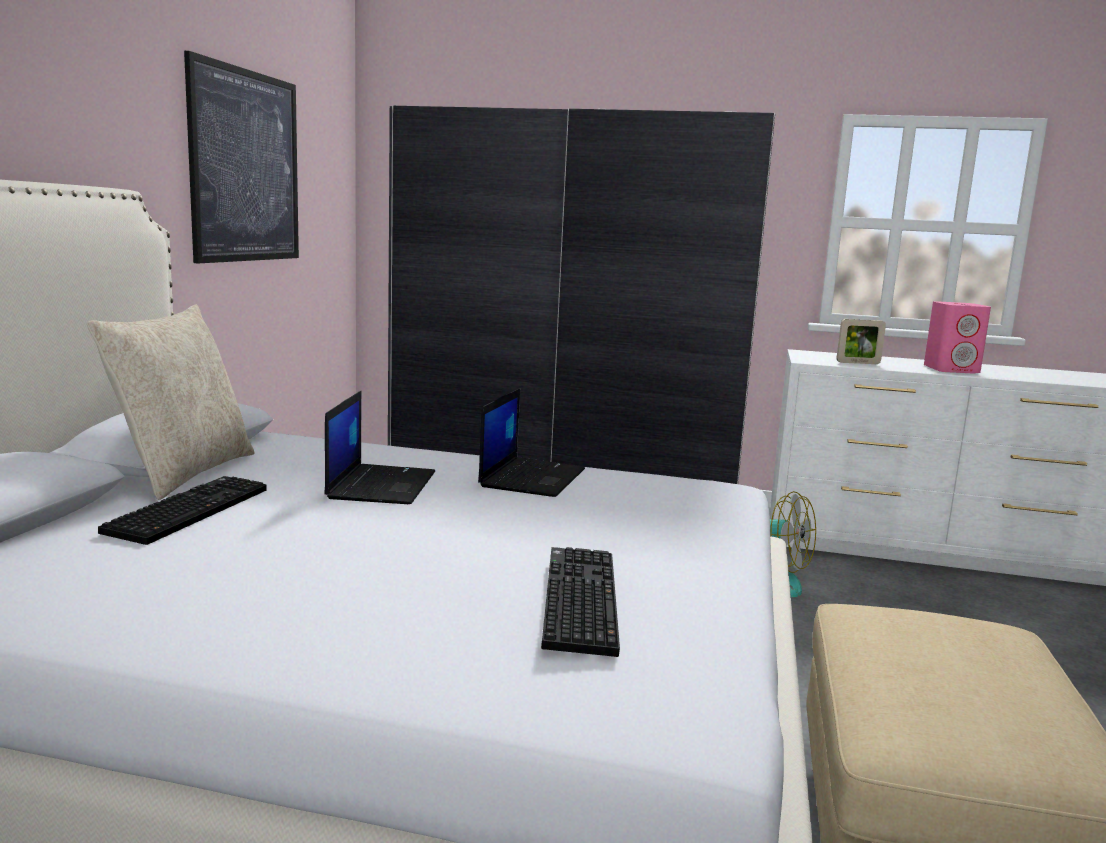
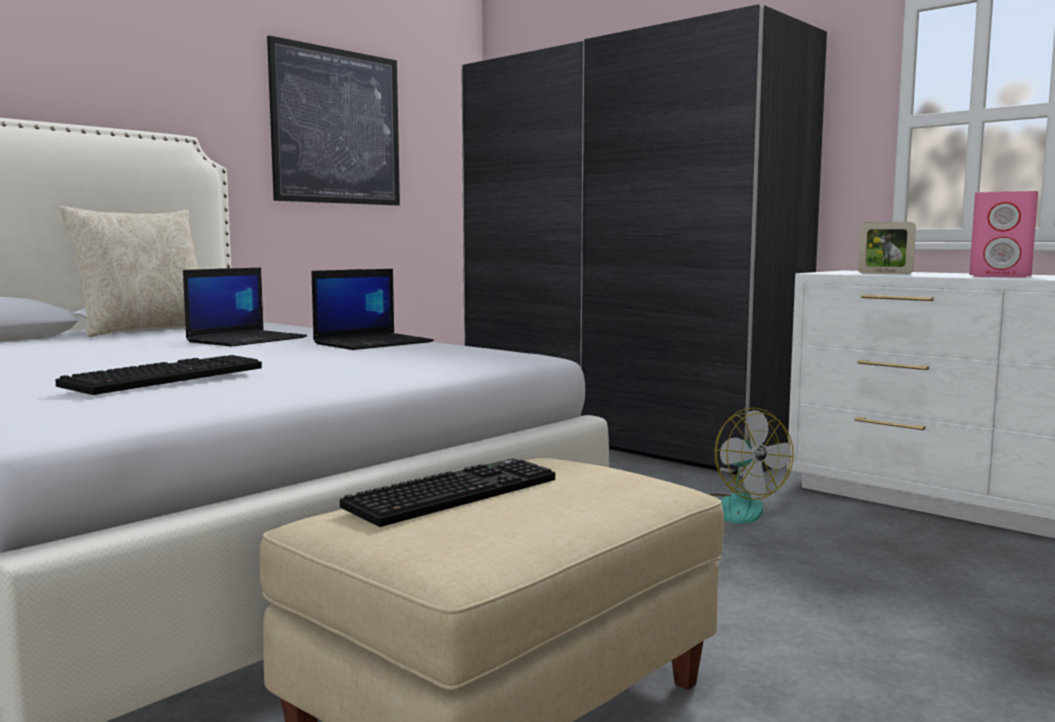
camera: 30 degrees right, 5 degrees down
keyboard [98,476,267,545] -> keyboard moved to [340,458,555,527]

